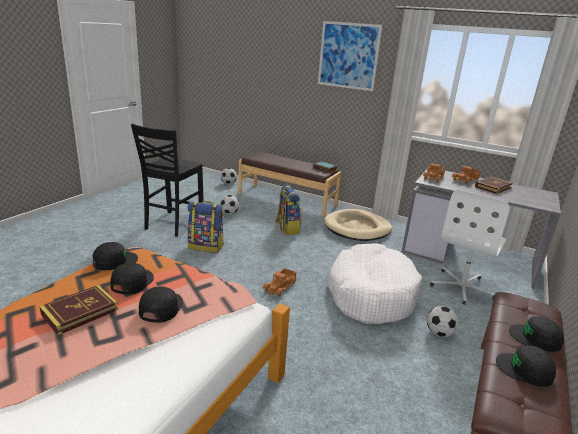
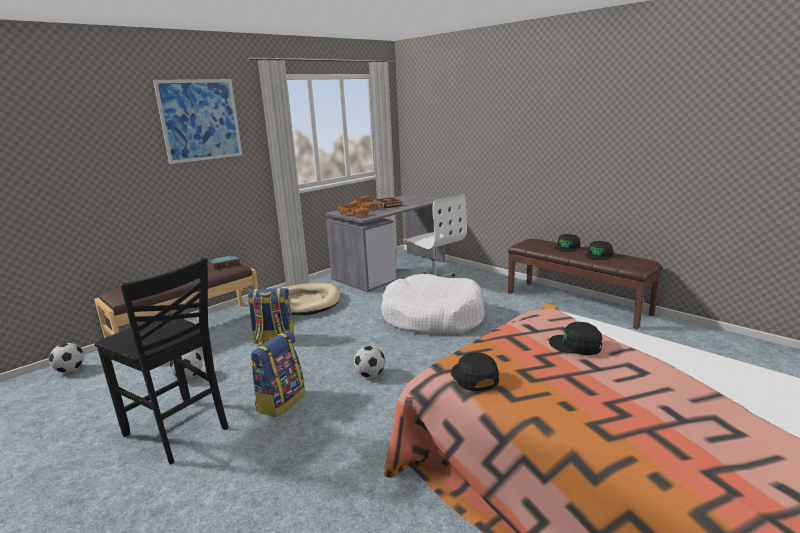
camera: 70 degrees left, 5 degrees down
book [39,285,118,335] -> none
black cap [110,263,154,295] -> none
toy truck [263,268,297,296] -> none
football [427,306,459,337] -> football moved to [354,346,385,378]

